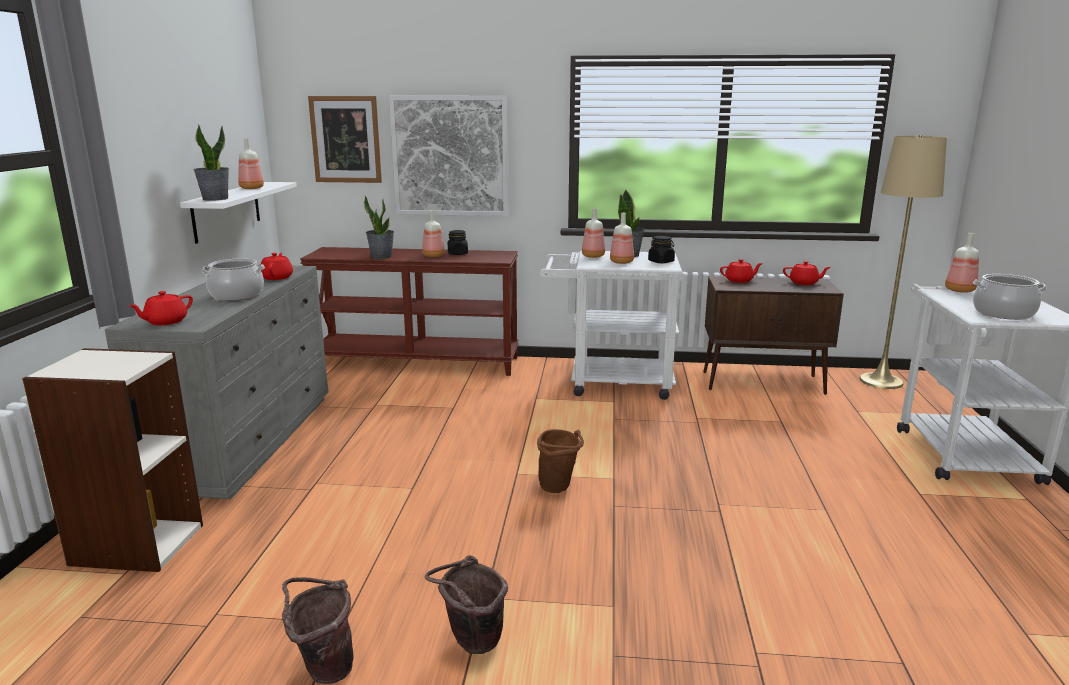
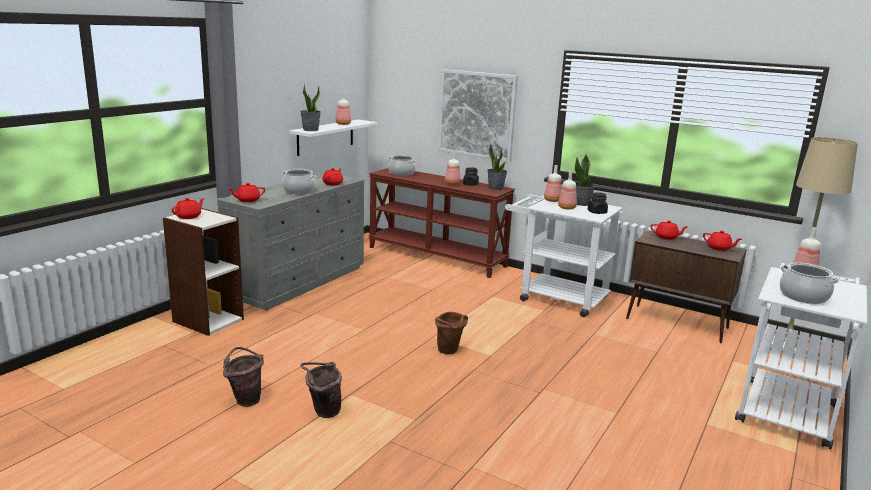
camera: 25 degrees right, 0 degrees up
picture [308,96,382,183] -> none
potted plant [364,196,394,259] -> potted plant moved to [487,144,507,190]
none -> red teapot [172,198,205,219]
none -> cooking pot [388,155,416,176]

